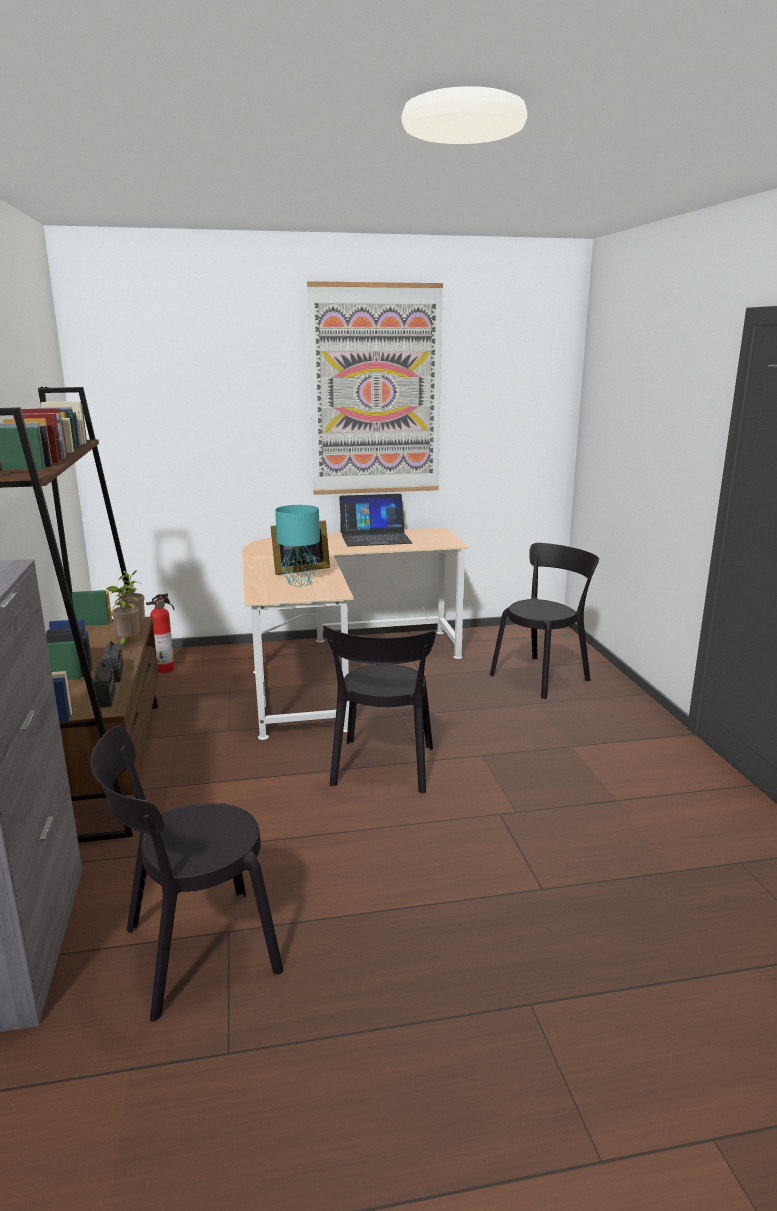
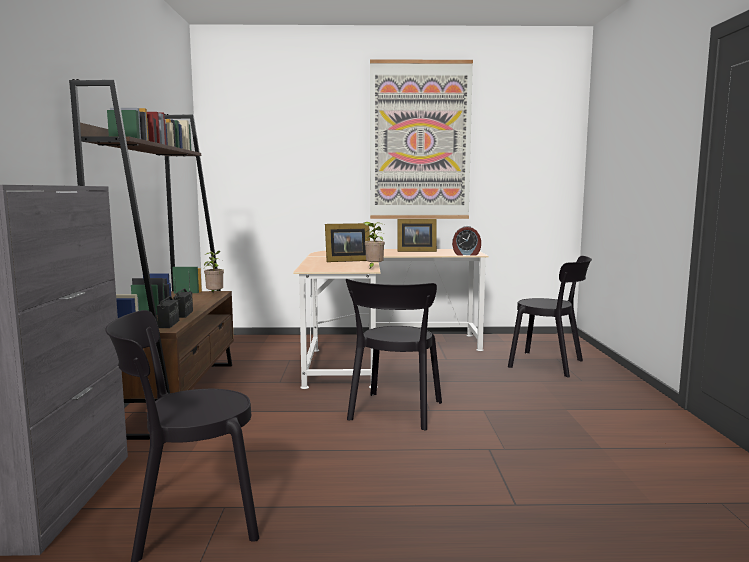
camera: 10 degrees right, 10 degrees down
potted plant [106,585,140,646] -> potted plant moved to [364,222,385,270]
fire extinguisher [146,594,175,673] -> none
turquoise table lamp [275,505,320,586] -> none
laptop [339,494,412,546] -> picture frame [398,219,437,252]
black chair [490,543,599,699] -> black chair turned 60 degrees clockwise [508,256,592,378]
none -> alarm clock [452,226,481,256]

